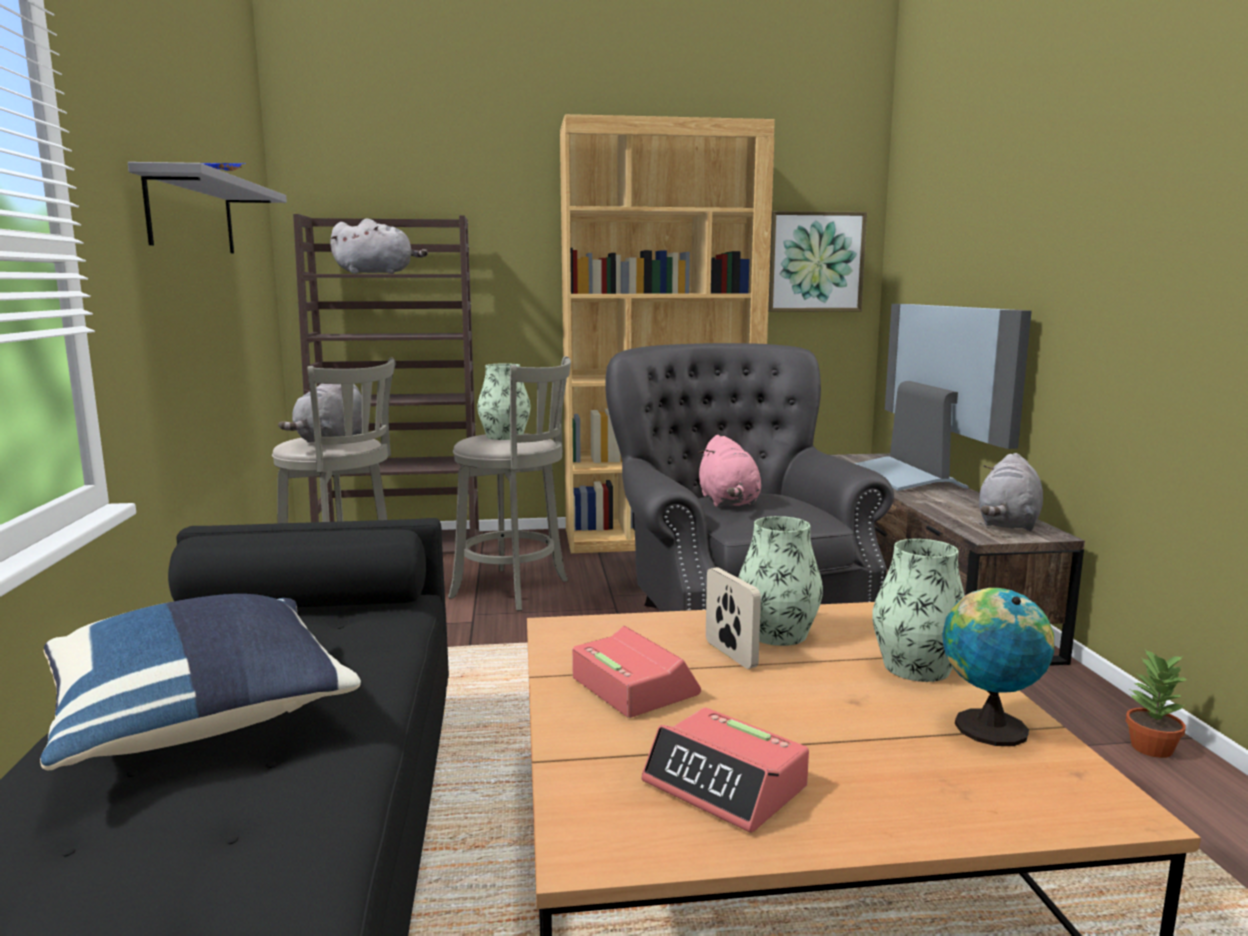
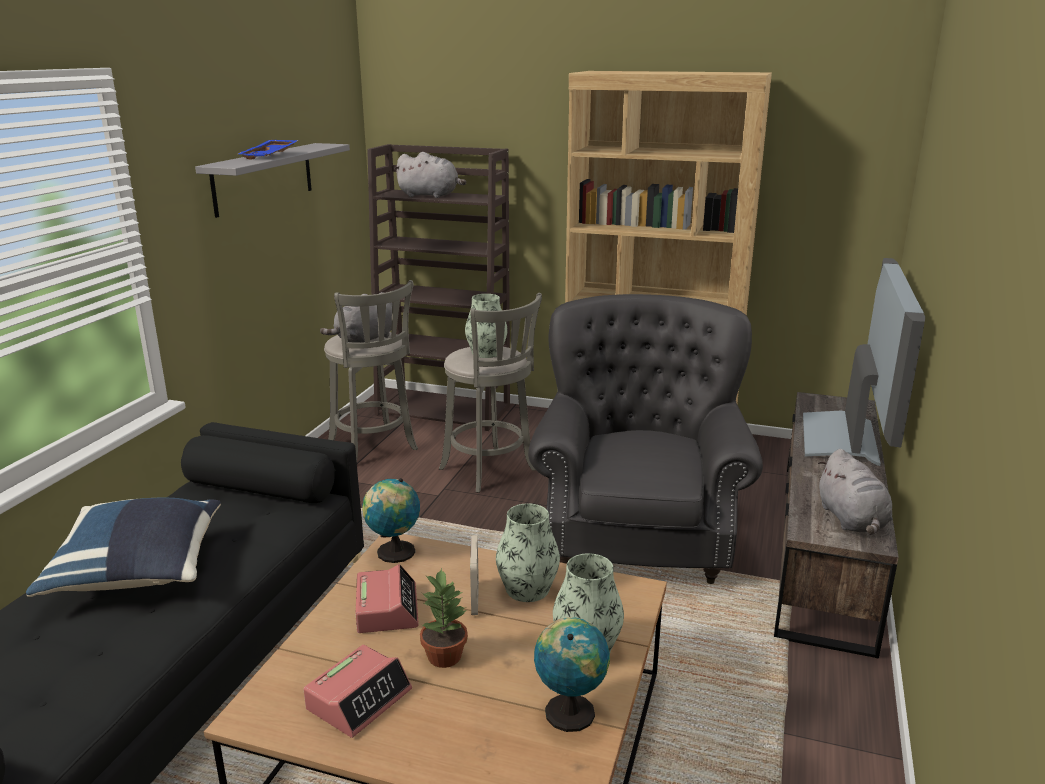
camera: 25 degrees right, 10 degrees up
alarm clock [641,707,809,833] -> alarm clock turned 120 degrees counterclockwise [304,645,412,738]
pink plush toy [698,435,761,507] -> none
picture [768,211,867,312] -> none
grey plush toy [979,453,1043,531] -> grey plush toy turned 60 degrees counterclockwise [818,449,892,535]
potted plant [1126,649,1190,758] -> potted plant moved to [420,568,468,668]
none -> globe [362,478,420,563]

